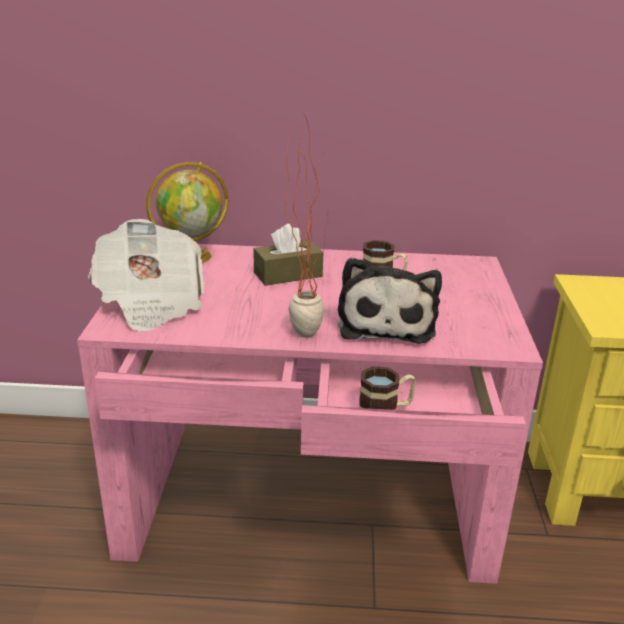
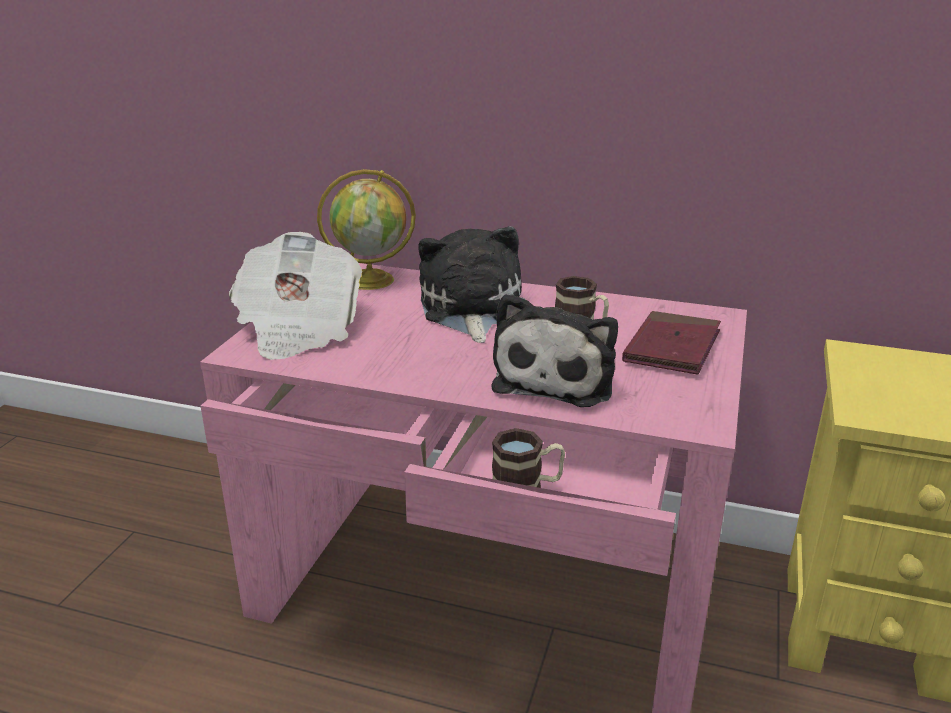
camera: 15 degrees right, 0 degrees up
brown tissue box [253,224,323,286] -> plush toy [418,226,522,343]
potted plant [285,111,328,338] -> none
none -> red book [622,311,721,375]

